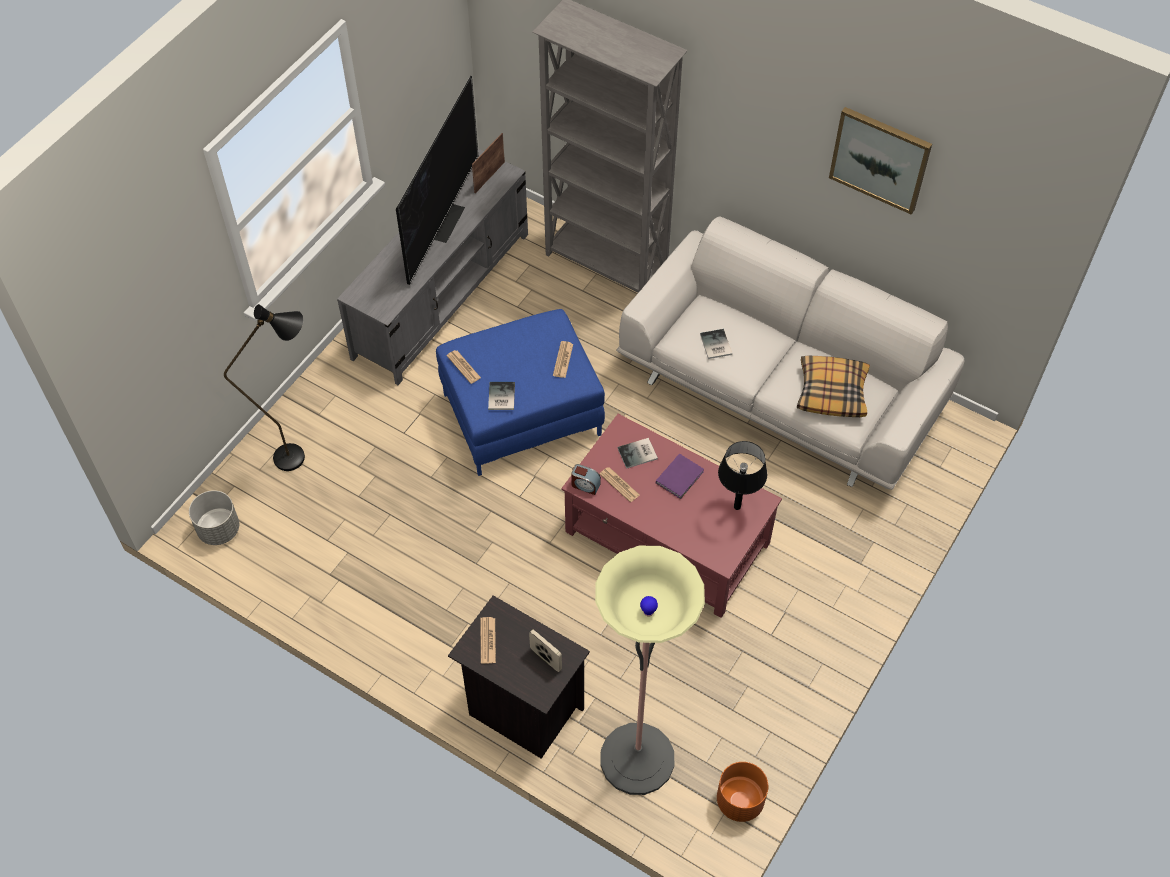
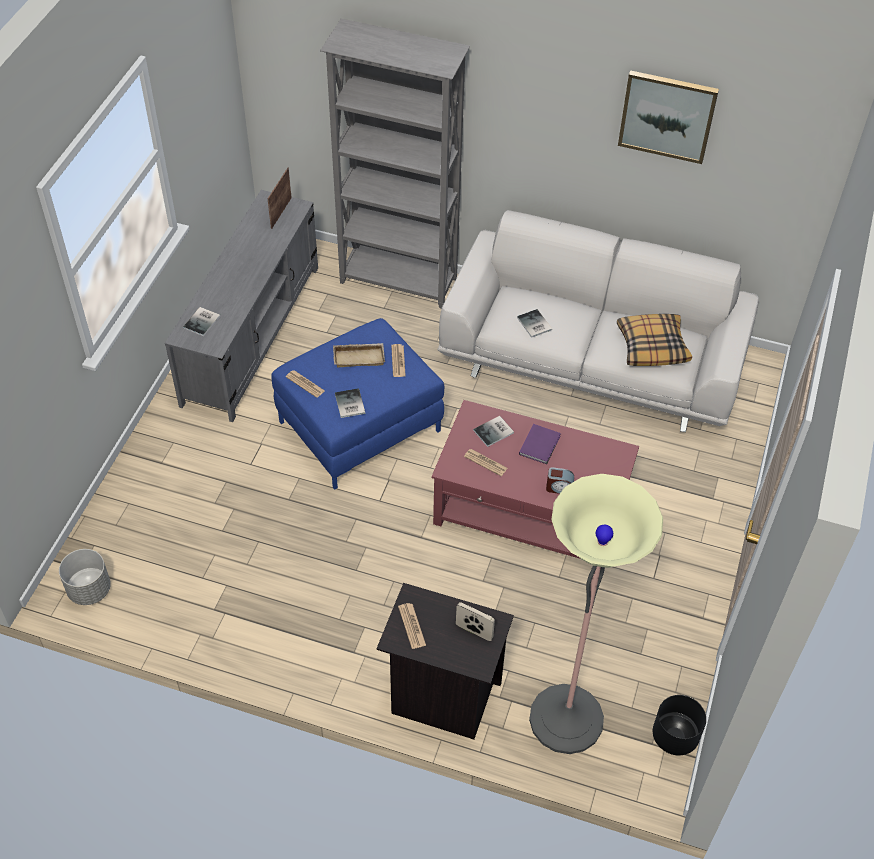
camera: 15 degrees left, 5 degrees down
black floor lamp [224,304,305,471] -> none
television [396,76,478,285] -> none
alarm clock [571,464,601,495] -> alarm clock moved to [546,467,574,494]
orange planter [717,762,768,822] -> black planter [653,695,706,755]
black table lamp [718,441,767,510] -> none
none -> book [183,307,220,336]
none -> beige tray [333,343,385,367]

